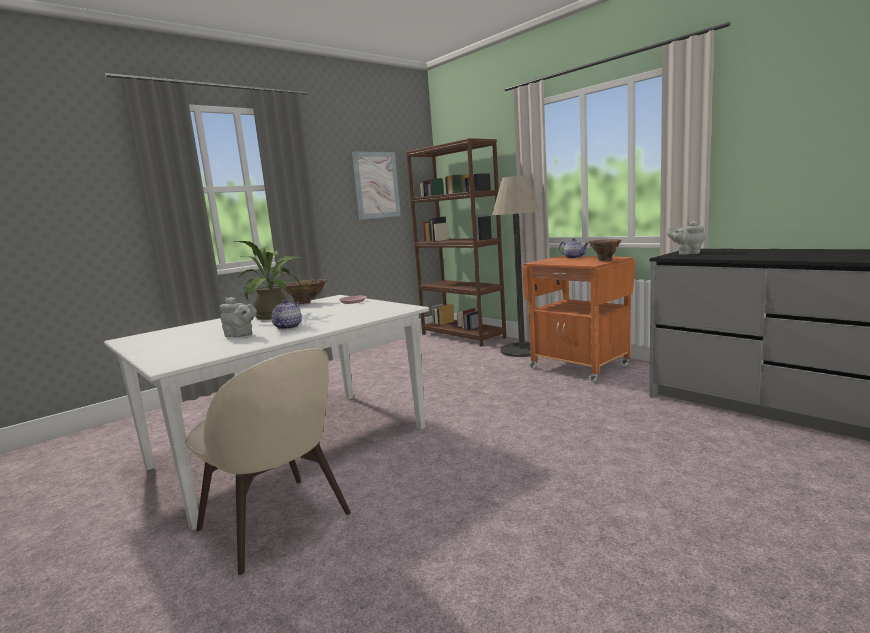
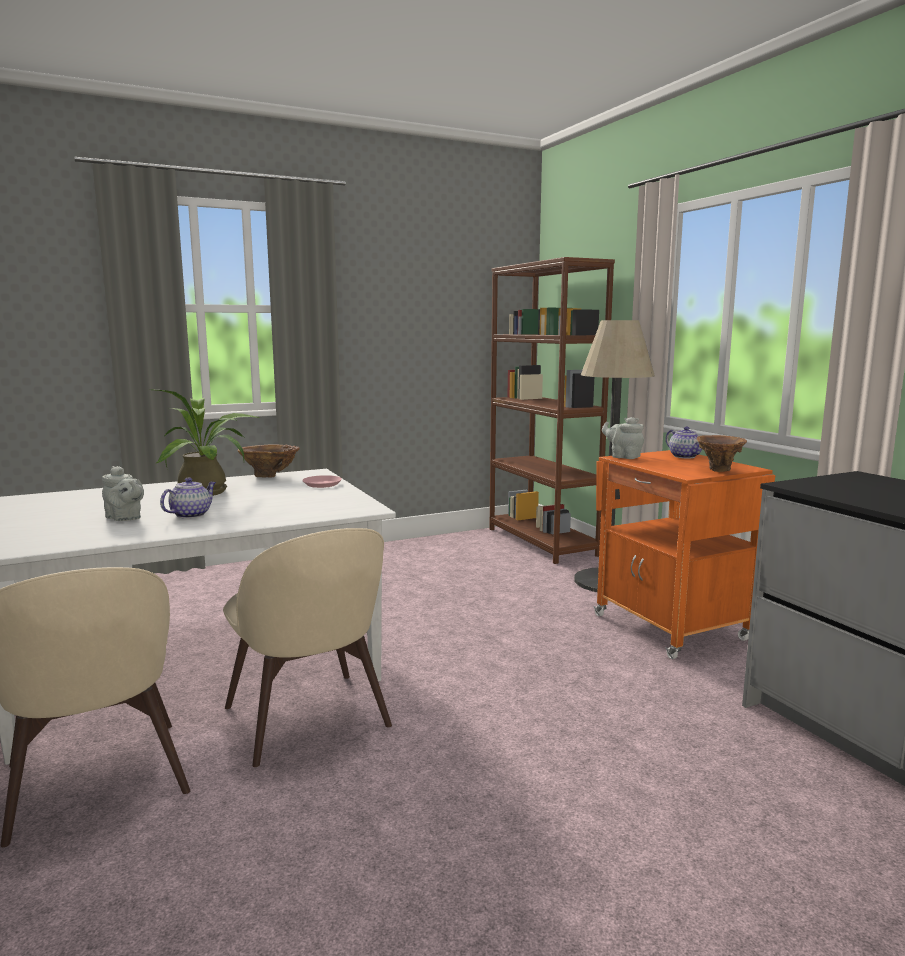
camera: 15 degrees right, 0 degrees up
picture [352,152,401,220] -> none
grey teapot [667,221,705,255] -> grey teapot moved to [602,417,644,459]
none -> beige chair [223,528,392,767]

